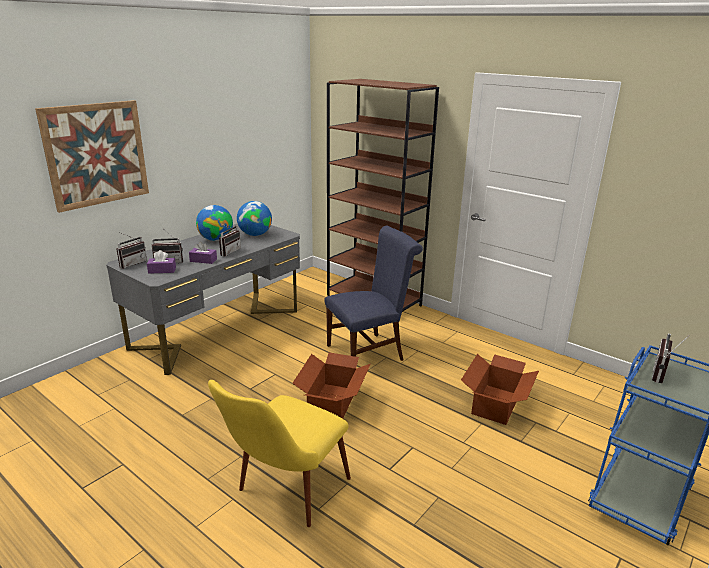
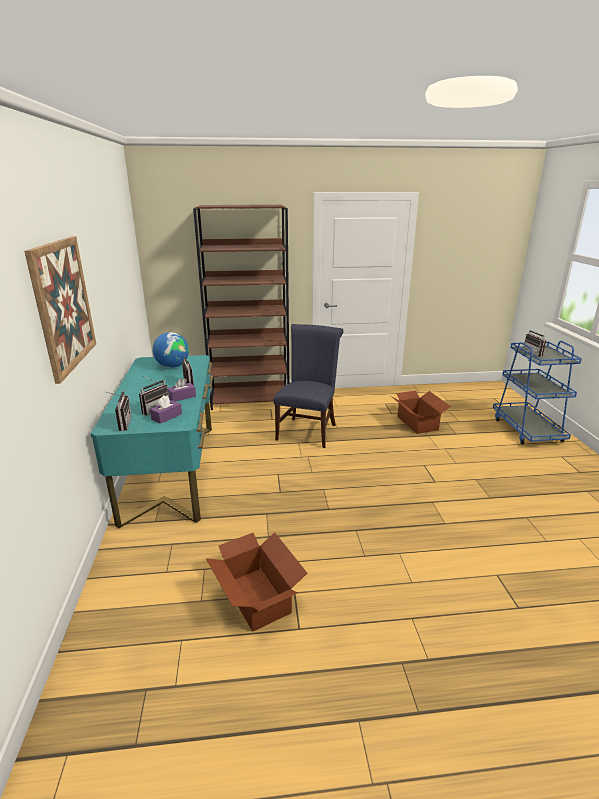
camera: 45 degrees left, 0 degrees up
grey desk [106,224,300,375] -> turquoise desk [90,355,213,528]
globe [196,205,233,241] -> none
yellow chair [208,380,351,527] -> none
cardboard box [292,352,371,419] -> cardboard box moved to [206,532,307,632]

